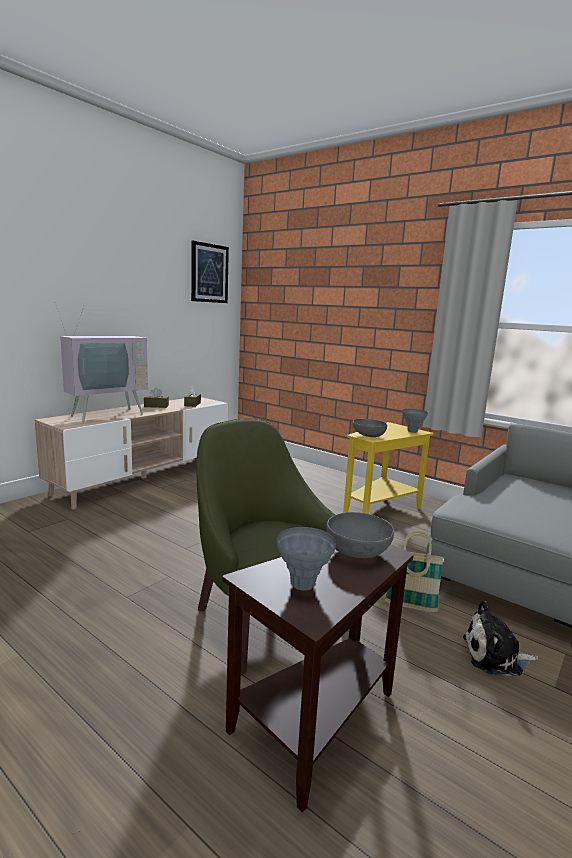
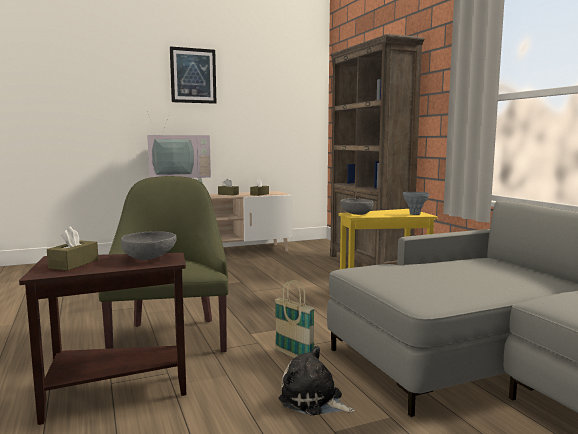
camera: 30 degrees right, 5 degrees down
picture [191,241,229,303] -> picture moved to [170,46,216,104]
grey vase [276,527,336,591] -> brown tissue box [47,227,99,271]
none -> brown bookcase [330,34,424,266]

